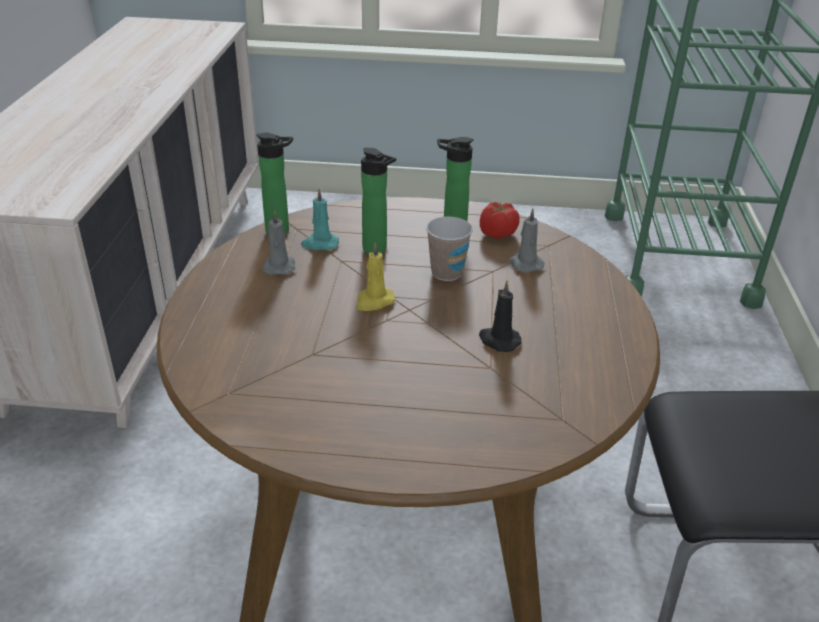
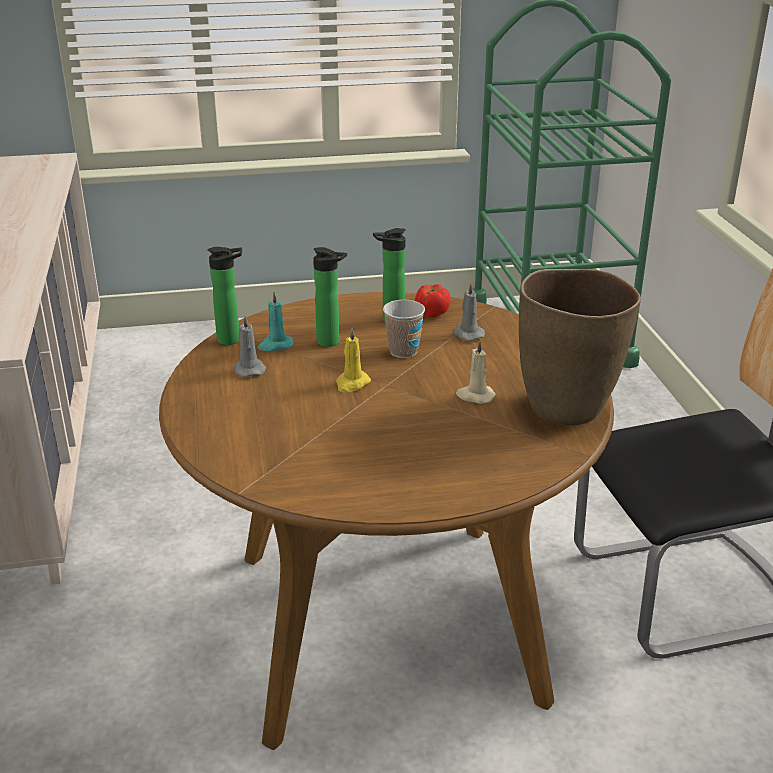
camera: 15 degrees left, 5 degrees down
black candle [479,280,522,352] -> beige candle [456,339,496,404]
none -> brown vase [519,269,641,425]

